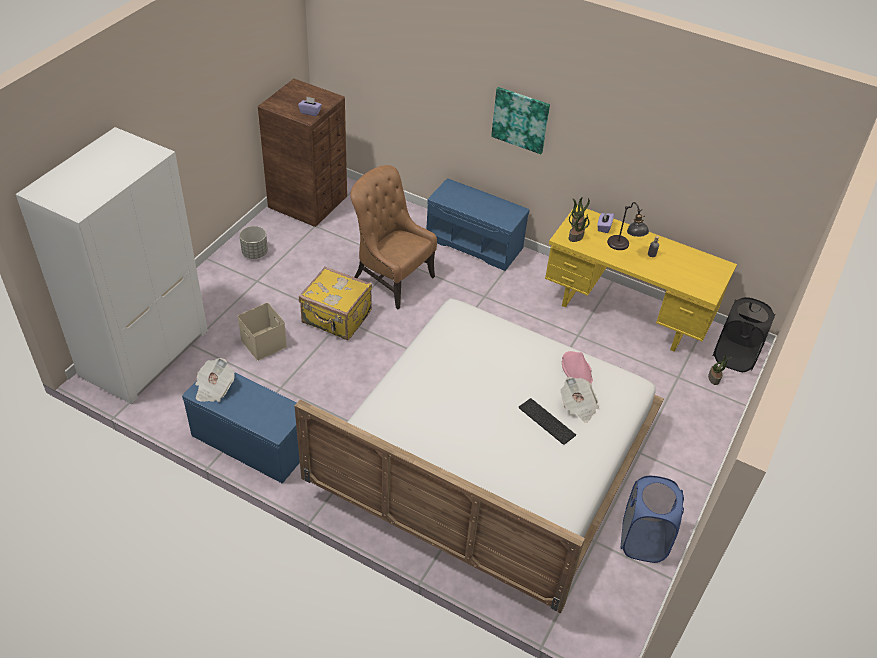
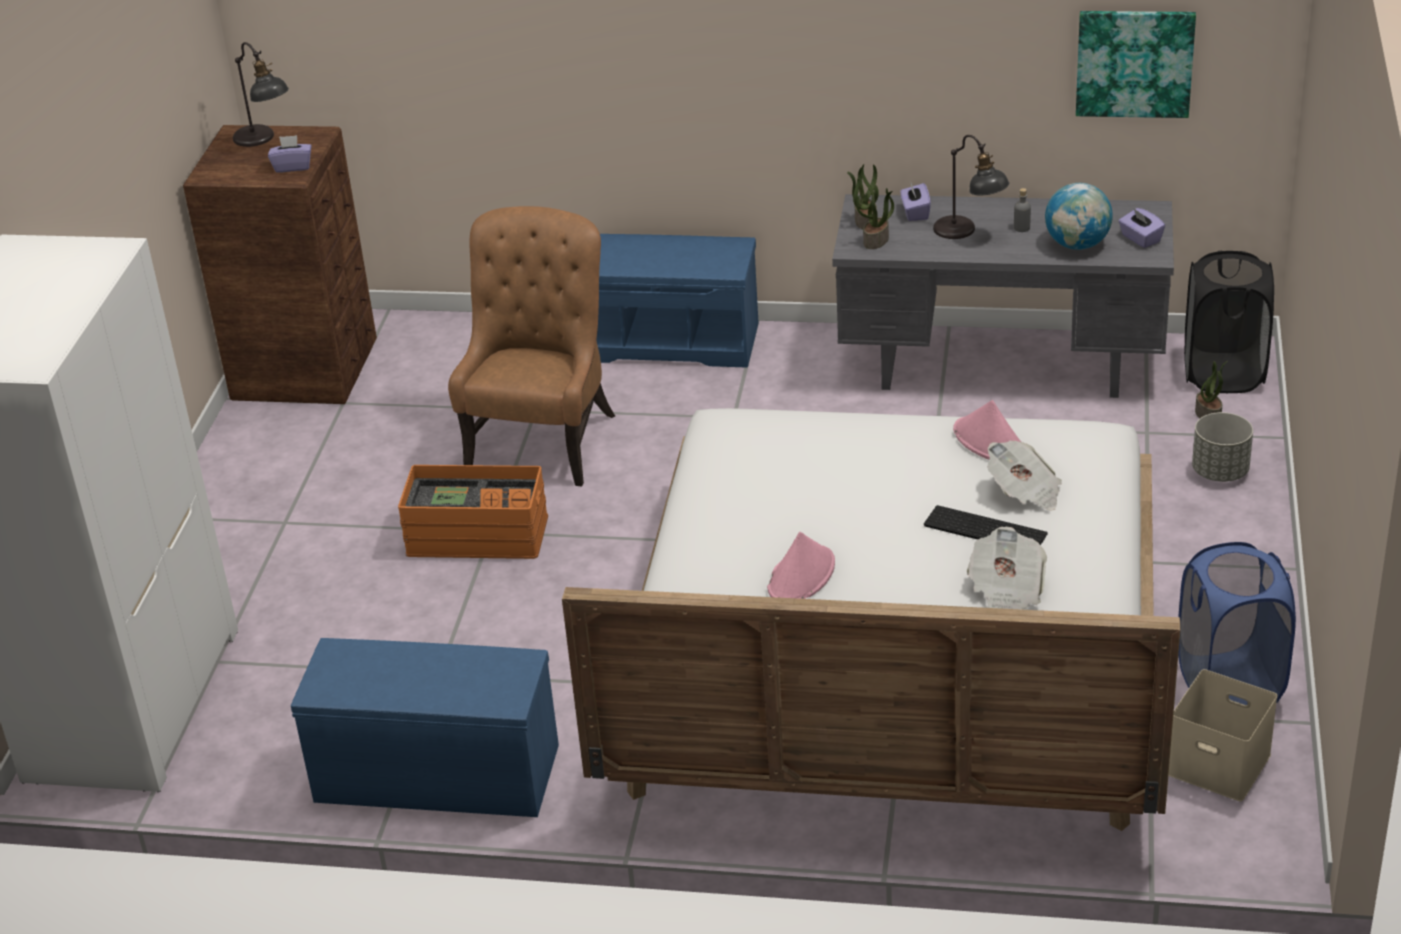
camera: 15 degrees left, 10 degrees down
newspaper [195,358,235,402] -> newspaper moved to [967,527,1047,609]
beige storage box [238,303,287,361] -> beige storage box moved to [1168,669,1278,801]
grey planter [239,226,268,259] -> grey planter moved to [1192,412,1253,482]
yellow suitcase [299,266,372,340] -> orange storage box [398,465,548,559]
brown chair [350,165,437,309] -> brown chair turned 90 degrees clockwise [448,206,615,487]
picture [491,87,550,154] -> picture moved to [1076,11,1196,118]
yellow desk [545,205,737,352] -> grey desk [832,194,1174,398]
none -> grey table lamp [233,42,289,147]
none -> pink hat [767,532,835,599]
none -> globe [1045,183,1113,250]
none -> purple tissue box [1119,208,1165,248]

